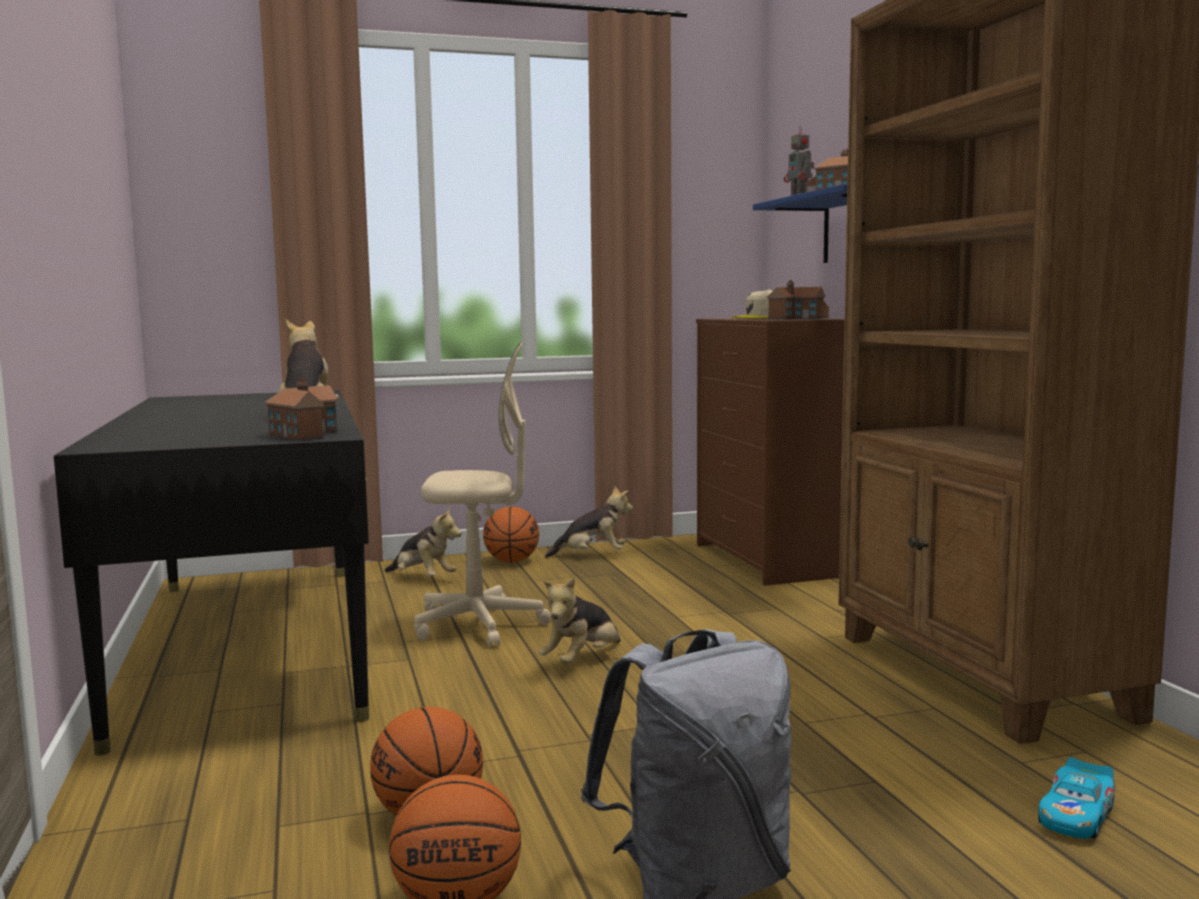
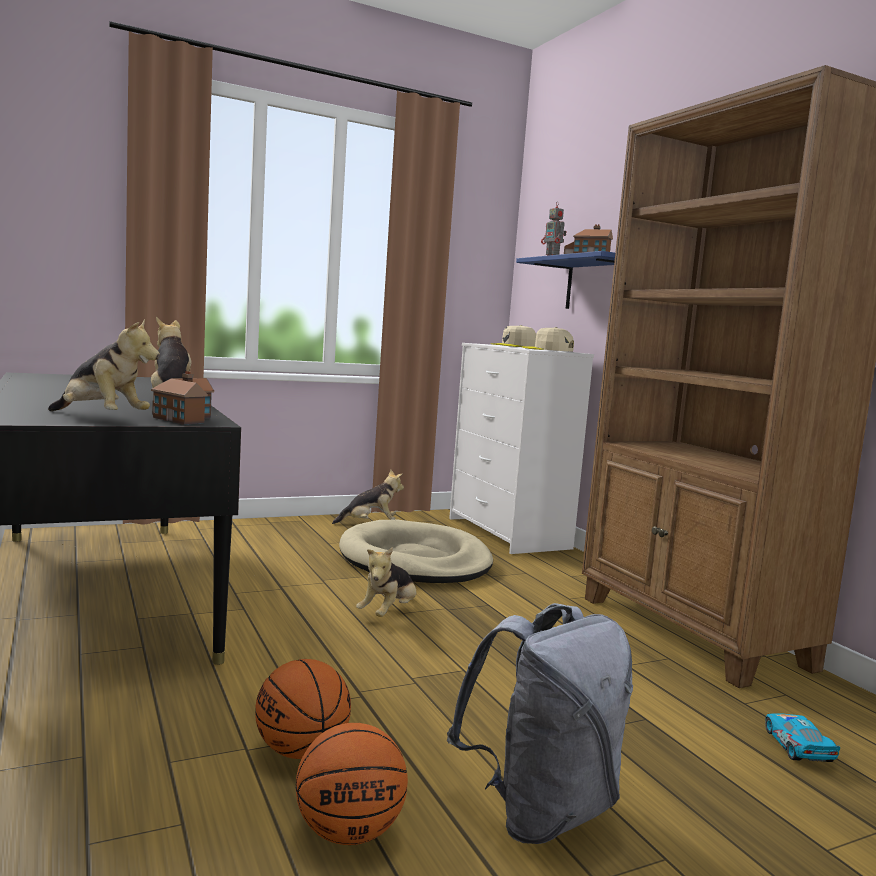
camera: 10 degrees left, 0 degrees up
plush toy [385,507,462,576] -> plush toy moved to [48,319,160,411]
beige office chair [414,342,551,648] -> none
basketball [483,507,539,563] -> none
brown dresser [696,318,845,586] -> white dresser [449,343,594,554]
toy house [767,280,829,320] -> beige cap [522,327,574,351]
toy car [1038,757,1116,839] -> toy car turned 150 degrees clockwise [765,713,840,762]
none -> beige dog bed [339,520,493,583]

